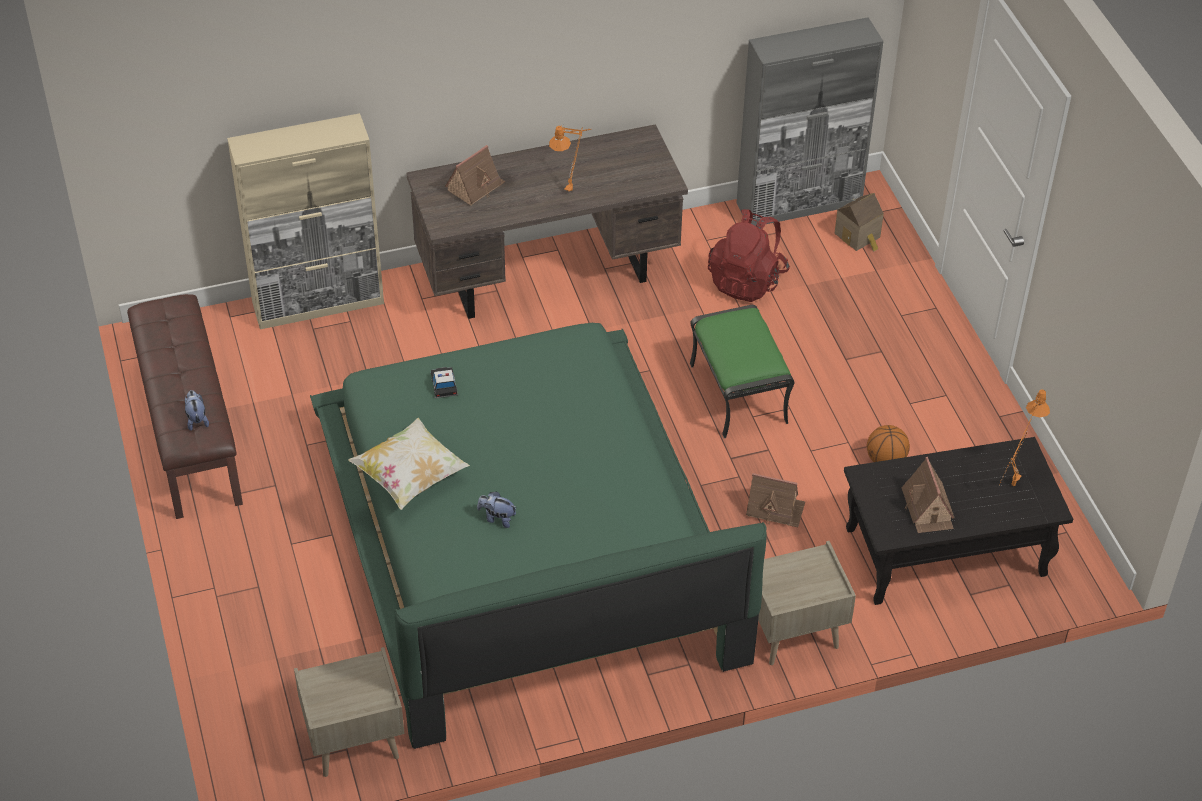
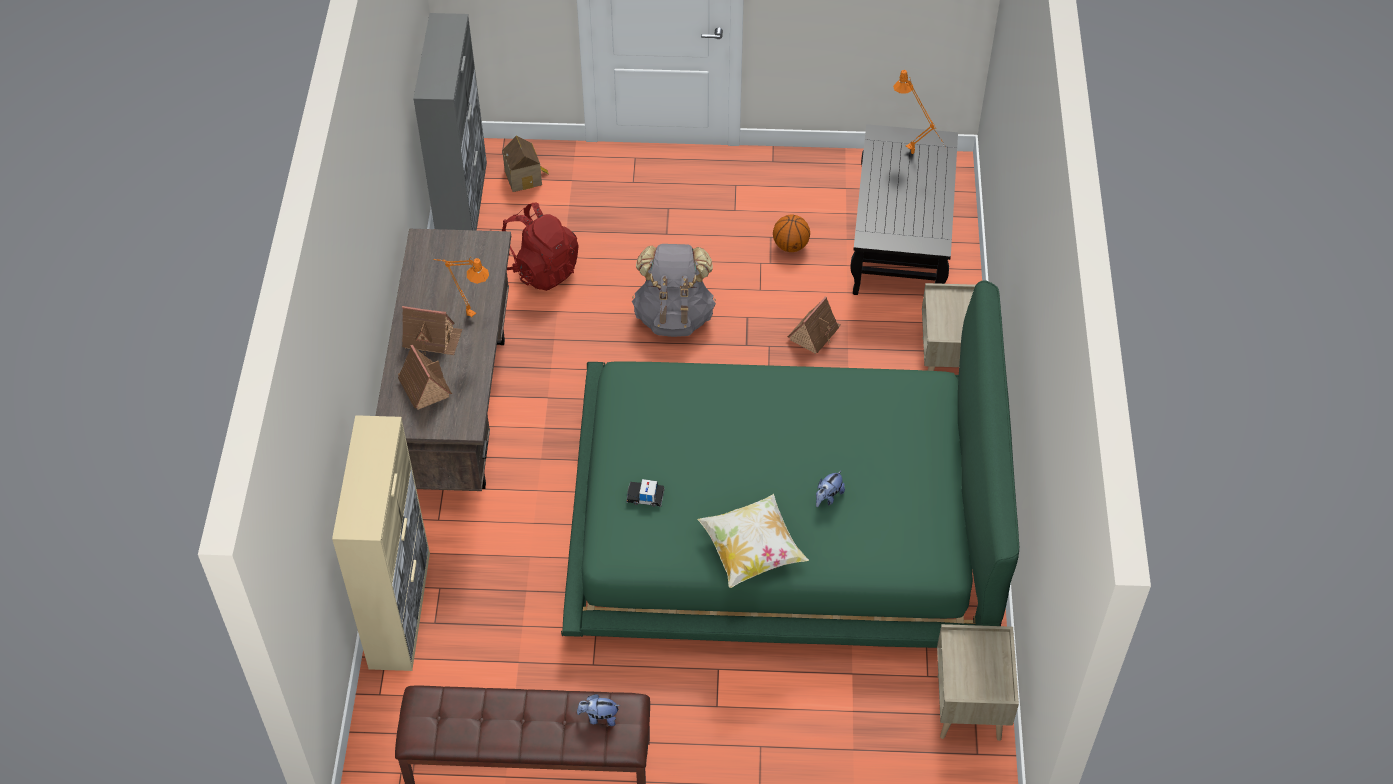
camera: 70 degrees left, 5 degrees up
green ottoman [690,305,794,438] -> grey backpack [632,244,716,337]
toy house [901,457,954,533] -> toy house moved to [402,306,462,355]

